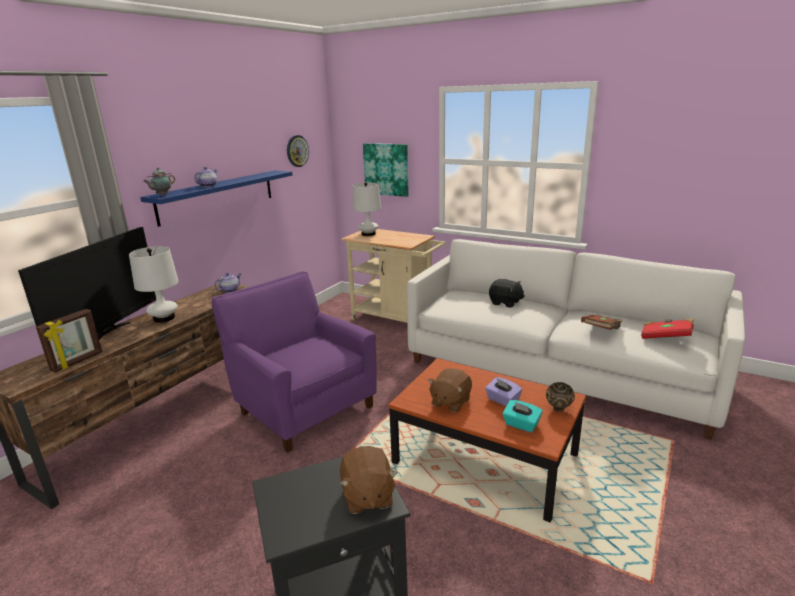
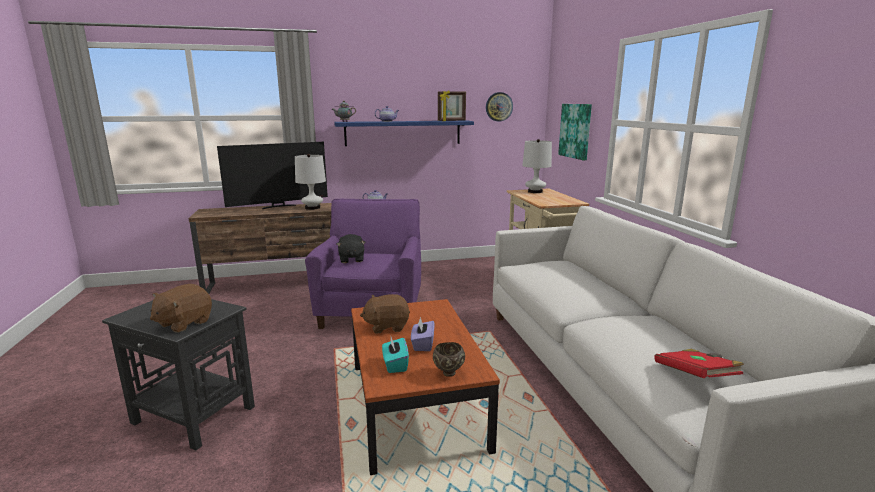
camera: 45 degrees right, 5 degrees down
picture frame [36,309,102,373] -> picture frame moved to [438,90,466,121]
black plush toy [489,279,525,308] -> black plush toy moved to [336,234,366,263]
brown book [581,315,622,330] -> none

